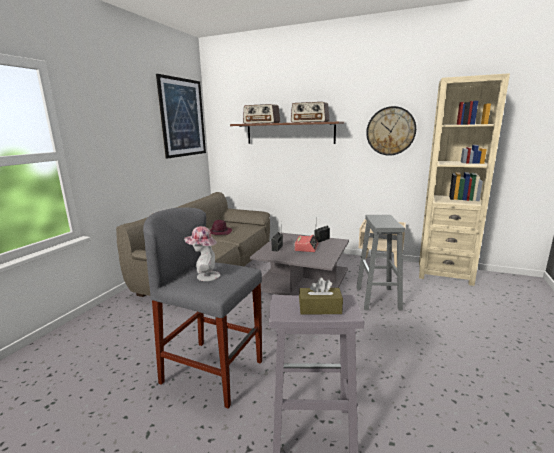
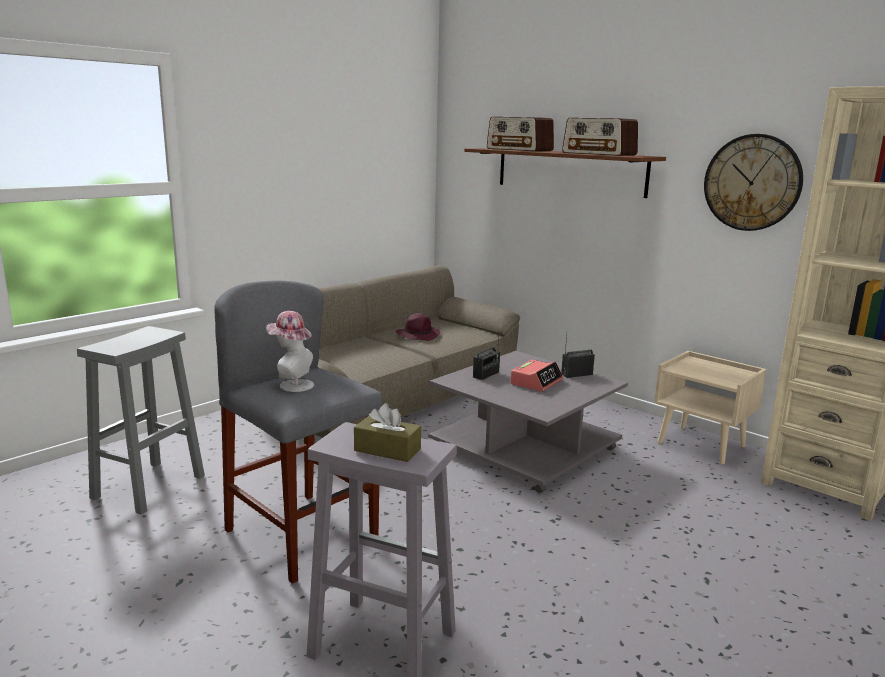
camera: 20 degrees right, 0 degrees up
picture [156,74,206,159] -> none
grey stool [356,215,405,311] -> grey stool moved to [77,326,205,515]

